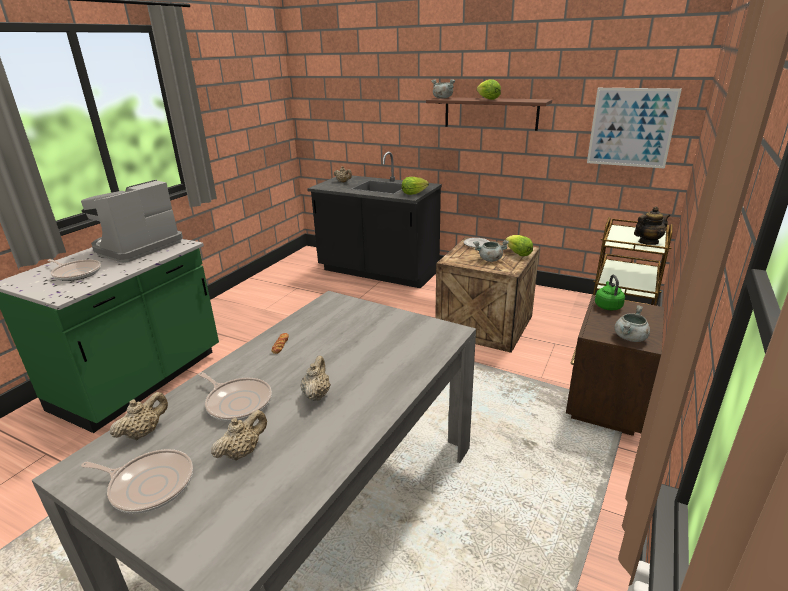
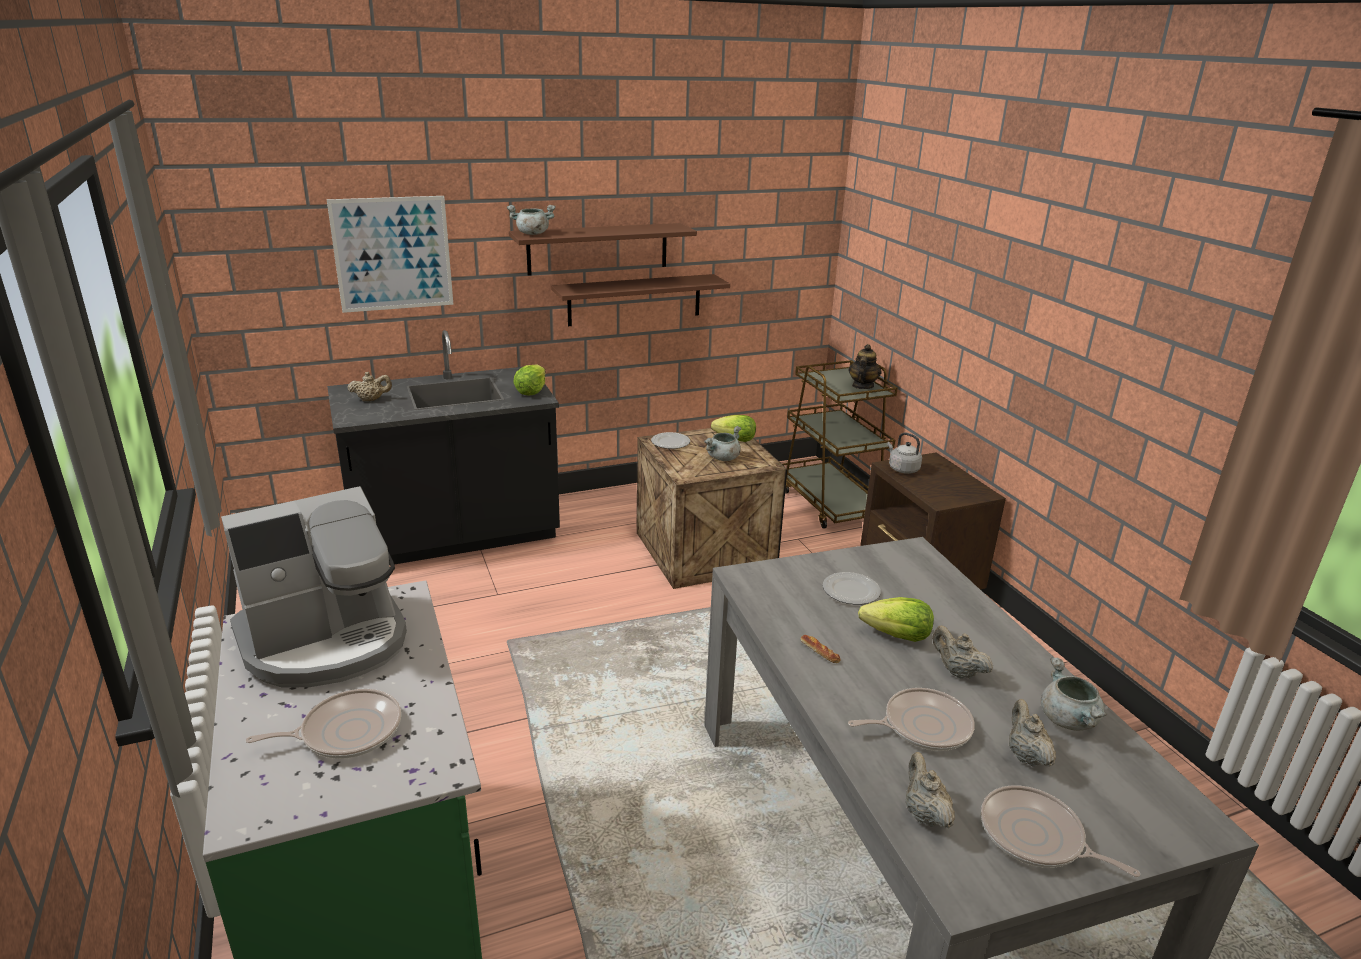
camera: 50 degrees left, 0 degrees up
coffee machine [81,180,183,263] -> coffee machine turned 105 degrees counterclockwise [221,486,407,688]
frying pan [81,449,193,514] -> frying pan turned 105 degrees counterclockwise [981,785,1140,877]
lettuce [477,79,501,100] -> lettuce moved to [858,597,934,642]
picture [587,88,682,169] -> picture moved to [327,196,454,313]
green kettle [595,275,625,310] -> grey kettle [887,432,922,474]
grey cooking pot [615,305,650,342] -> grey cooking pot moved to [1041,657,1107,731]
none -> brown shelf [551,274,730,326]
none -> plate [823,572,881,605]

